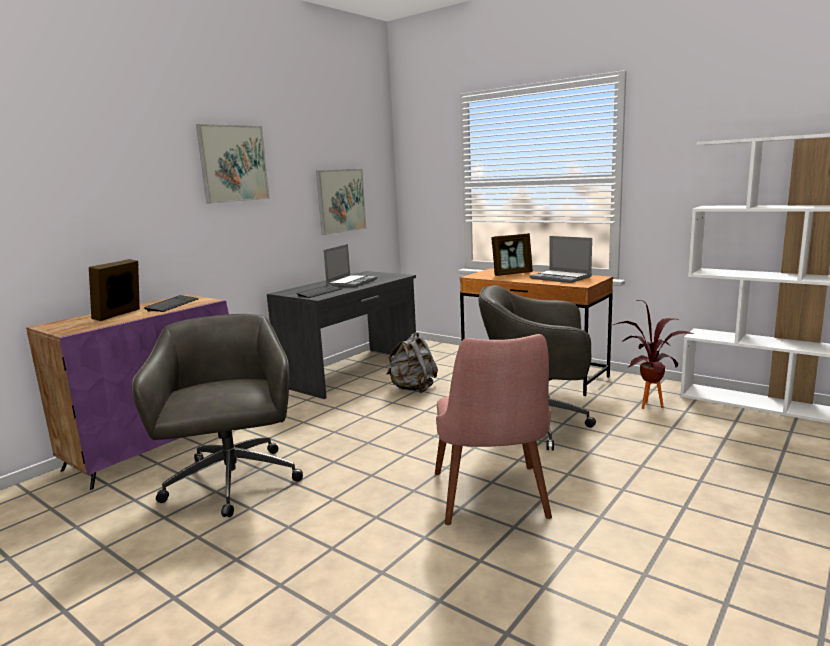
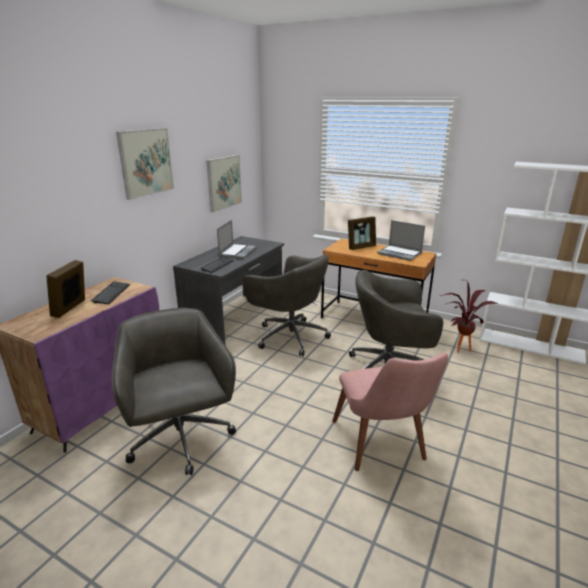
camera: 10 degrees left, 10 degrees up
grey backpack [387,332,438,393] -> grey office chair [243,254,331,356]

